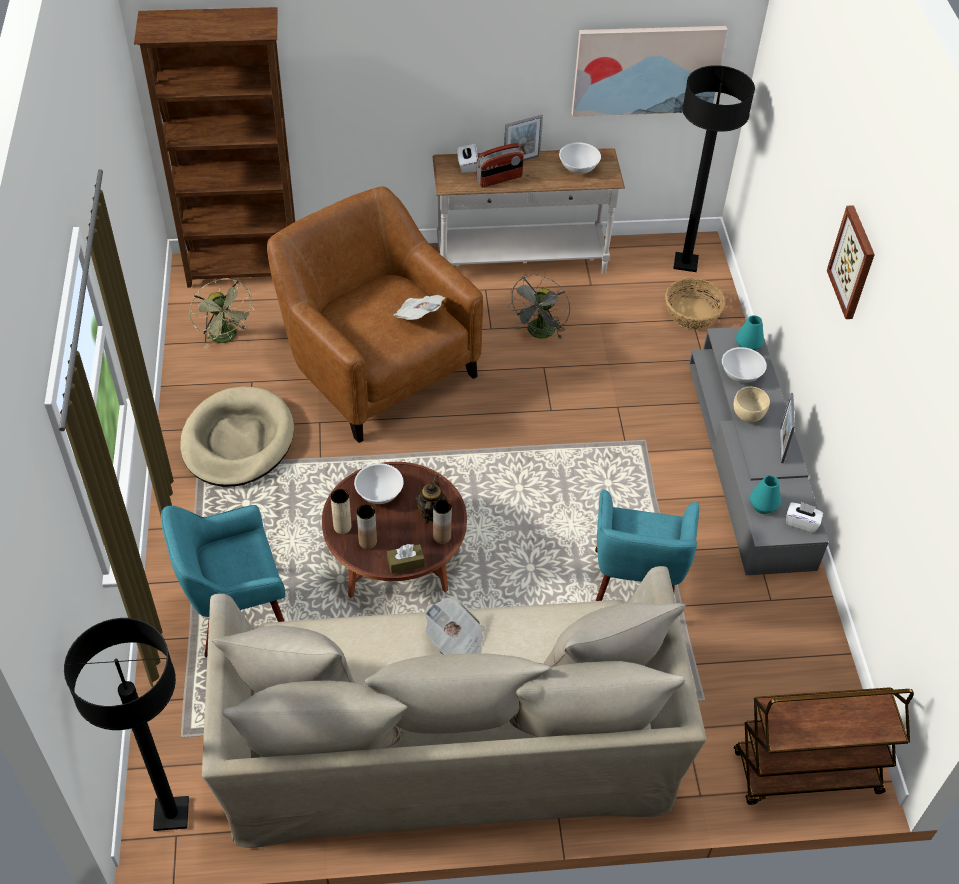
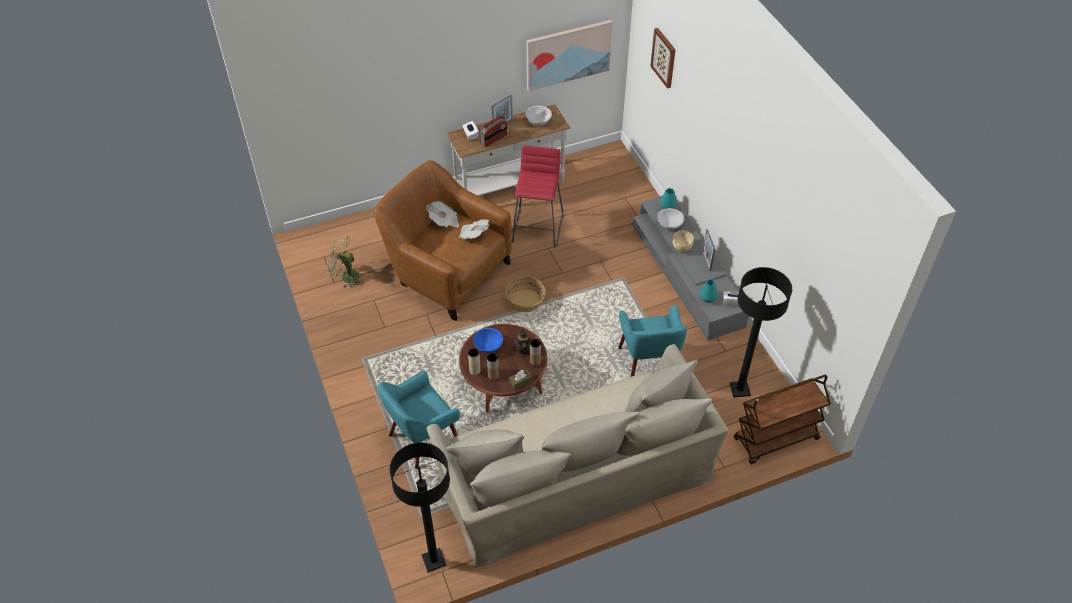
camera: 15 degrees left, 0 degrees up
brown bookcase [134,7,295,288] -> none
beige dog bed [180,387,294,487] -> none
green fan [189,279,255,349] -> green fan turned 150 degrees clockwise [327,235,362,288]
white bowl [354,463,404,504] -> blue bowl [473,328,503,353]
newspaper [425,598,485,655] -> newspaper moved to [426,201,459,227]
grey fan [509,275,570,340] -> red stool [512,145,564,247]
basket [665,278,726,330] -> basket moved to [505,276,546,312]
black floor lamp [673,65,755,272] -> black floor lamp moved to [730,267,792,397]
picture [827,205,875,319] -> picture moved to [650,28,675,88]

